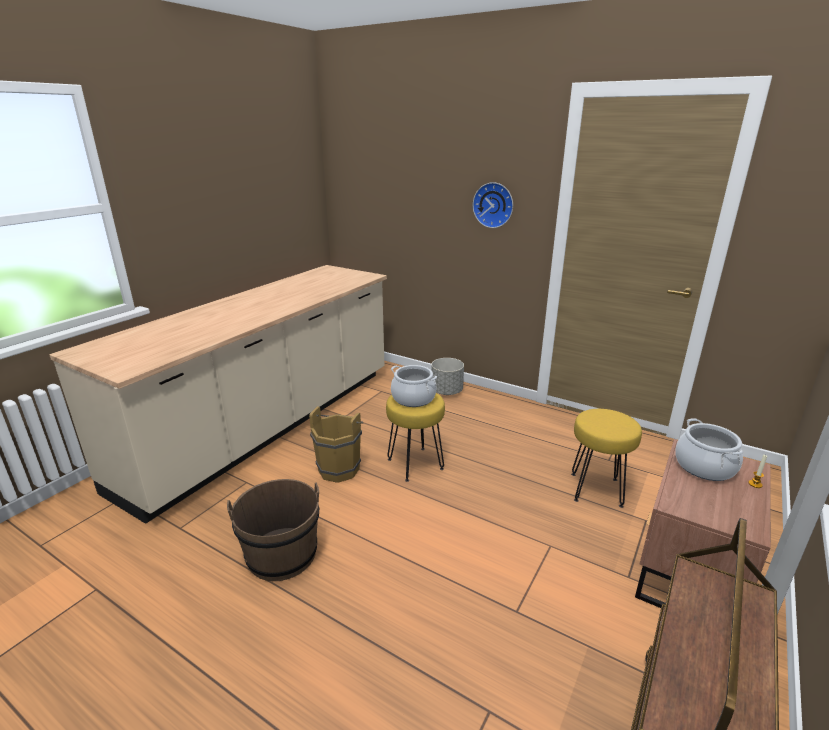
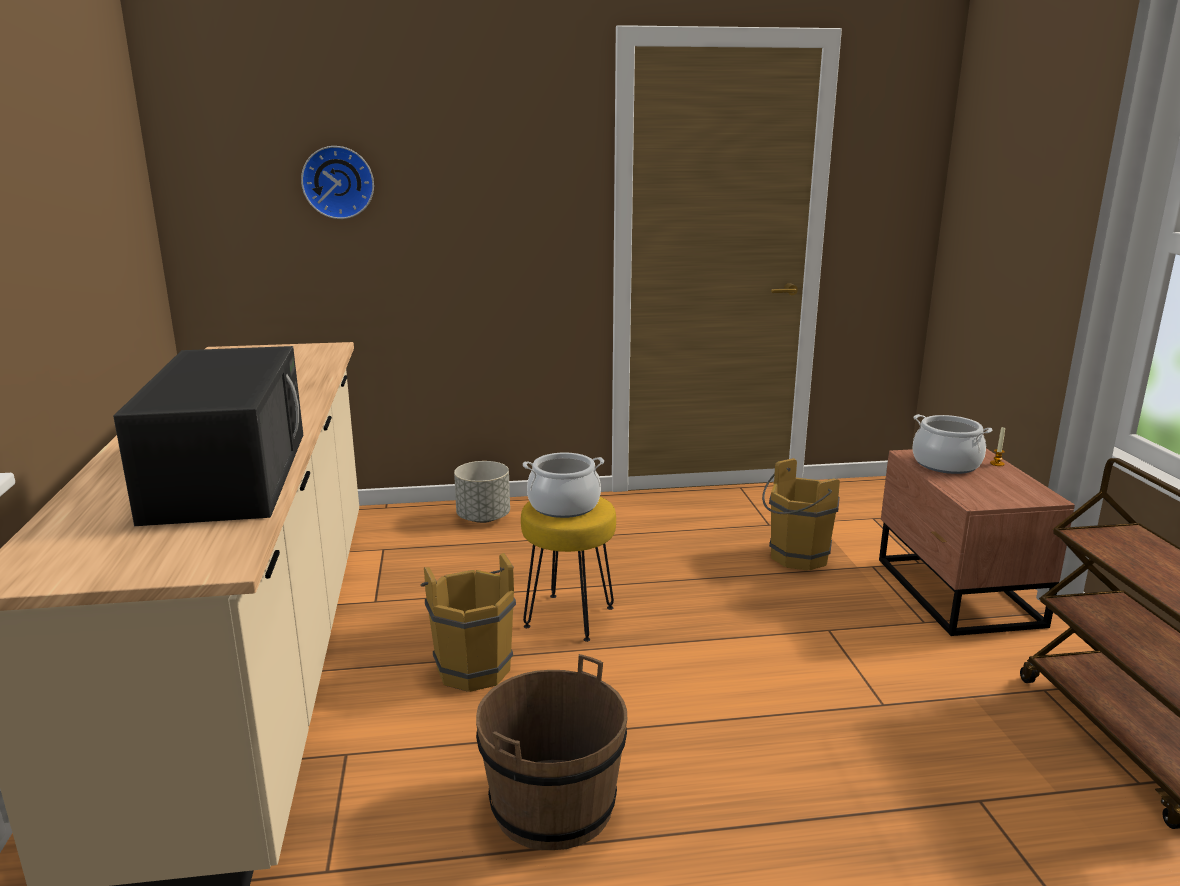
camera: 40 degrees left, 5 degrees down
wall clock [473,182,513,228] -> wall clock moved to [301,146,374,219]
yellow stool [571,409,642,508] -> brown bucket [762,458,840,570]
none -> black microwave [113,346,303,526]

